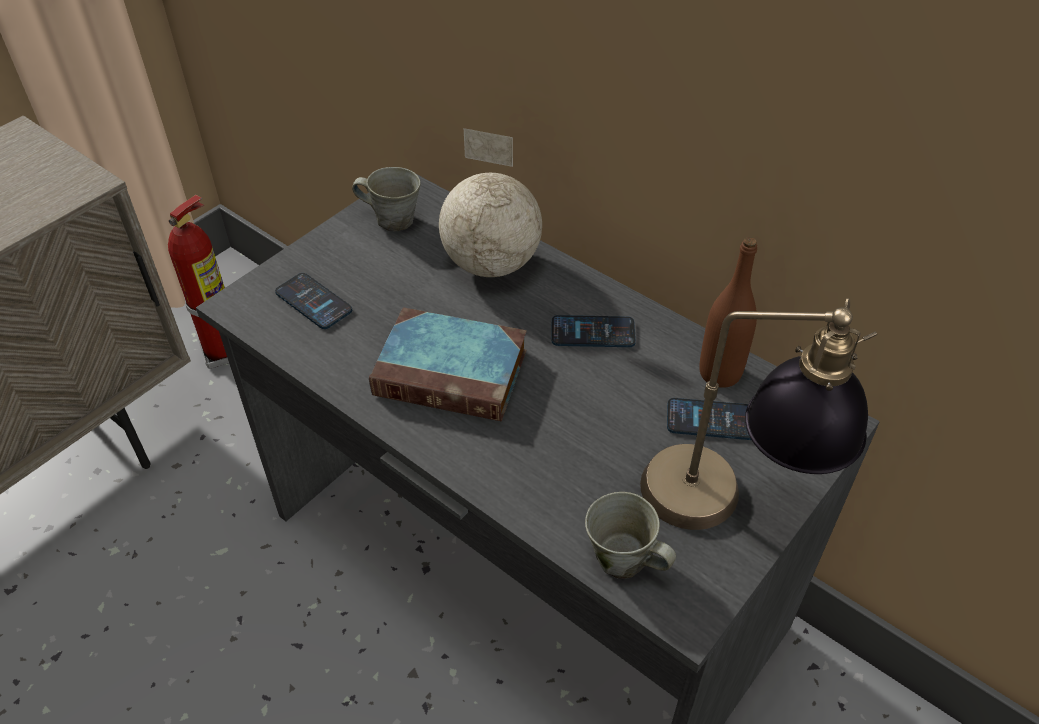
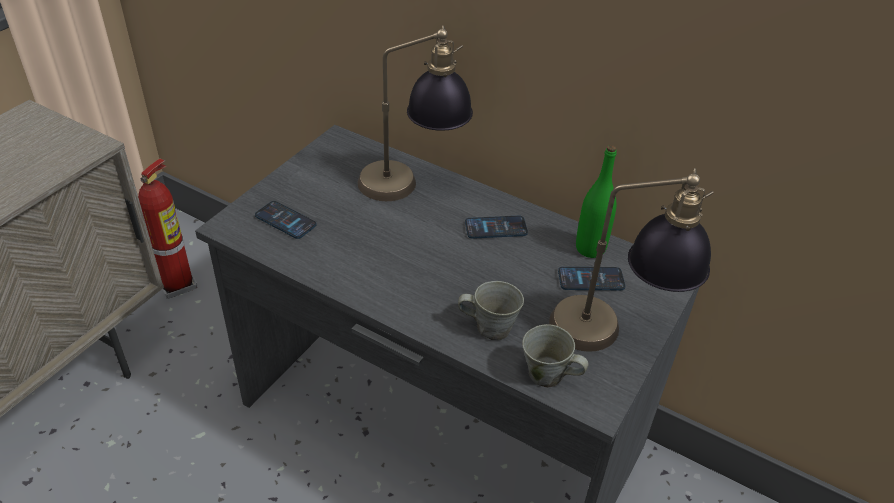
camera: 10 degrees left, 5 degrees down
grey mug [352,167,421,231] -> grey mug moved to [458,281,524,340]
book [369,308,527,421] -> none
globe [439,128,542,277] -> table lamp [358,25,473,201]
brown bottle [699,237,757,388] -> green bottle [576,145,617,258]

